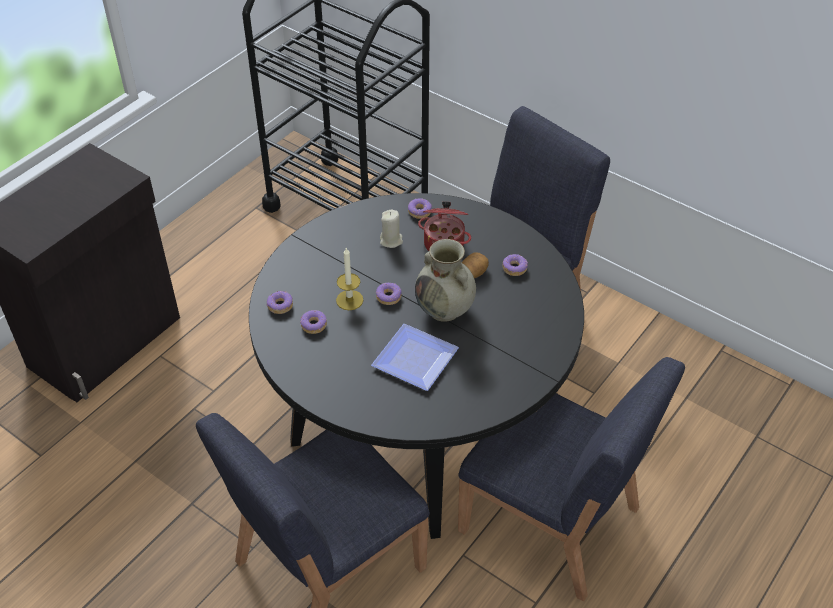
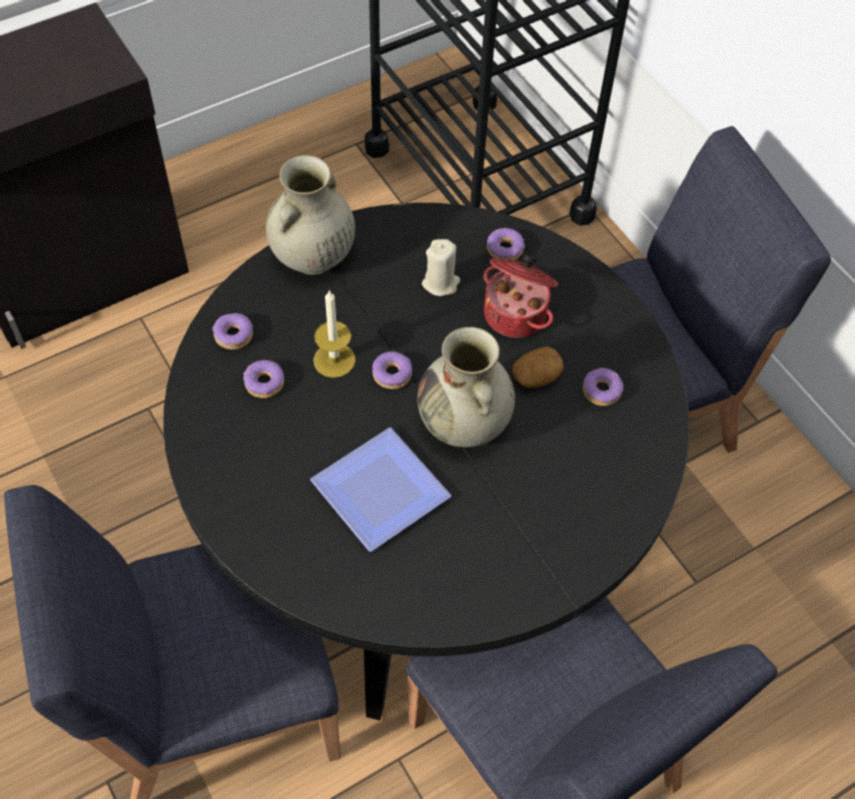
camera: 20 degrees right, 10 degrees up
none -> beige vase [266,155,355,275]

